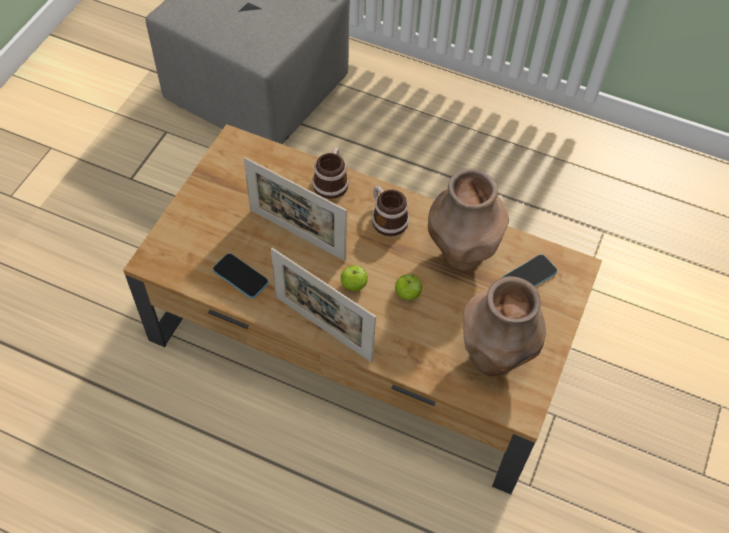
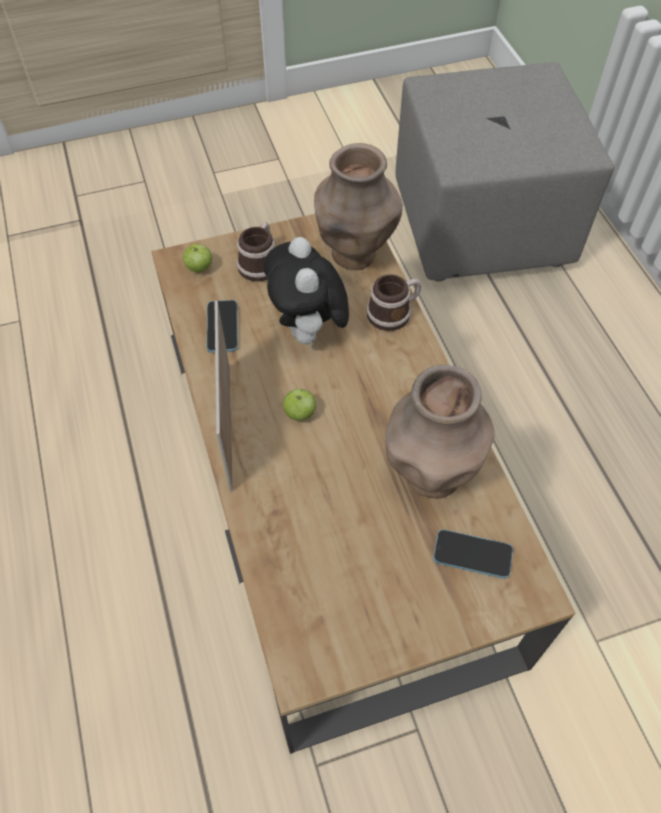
camera: 50 degrees right, 0 degrees up
picture frame [243,157,347,261] -> plush toy [263,237,349,348]
mug [372,186,409,236] -> mug moved to [237,222,275,282]
apple [395,274,422,300] -> apple moved to [183,244,213,272]
brown vase [463,276,546,377] -> brown vase moved to [314,143,403,270]

